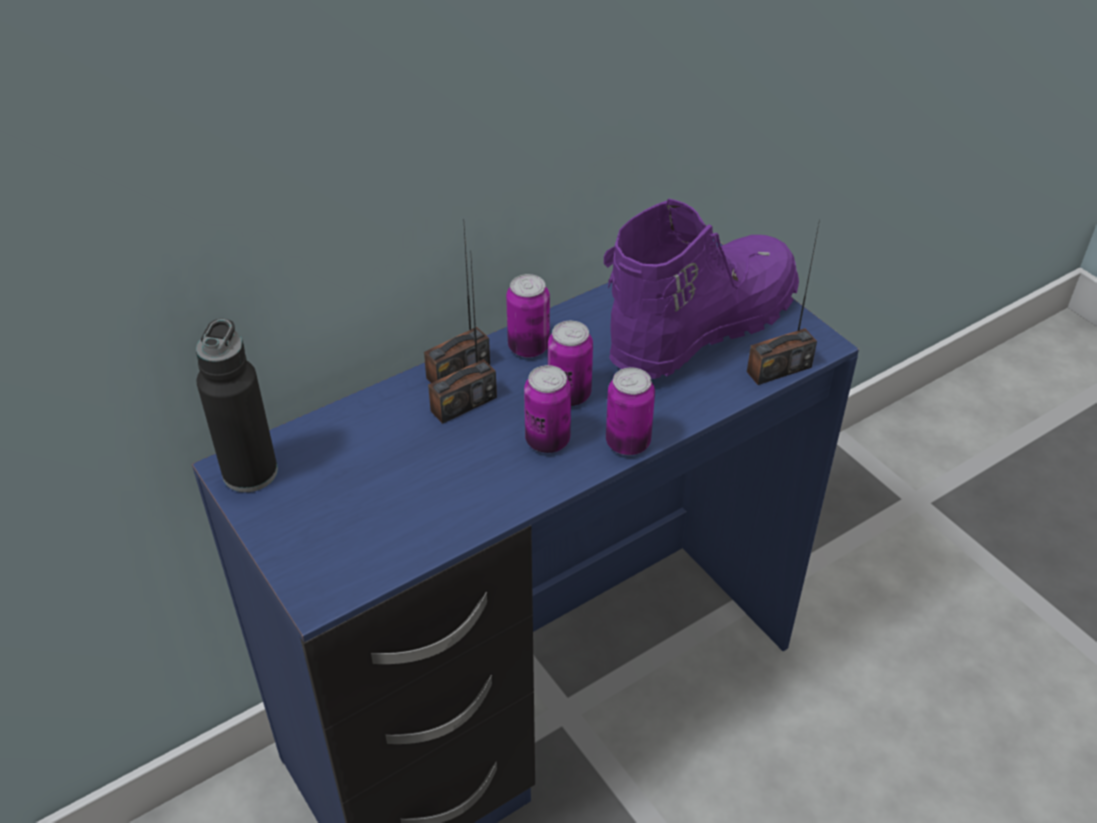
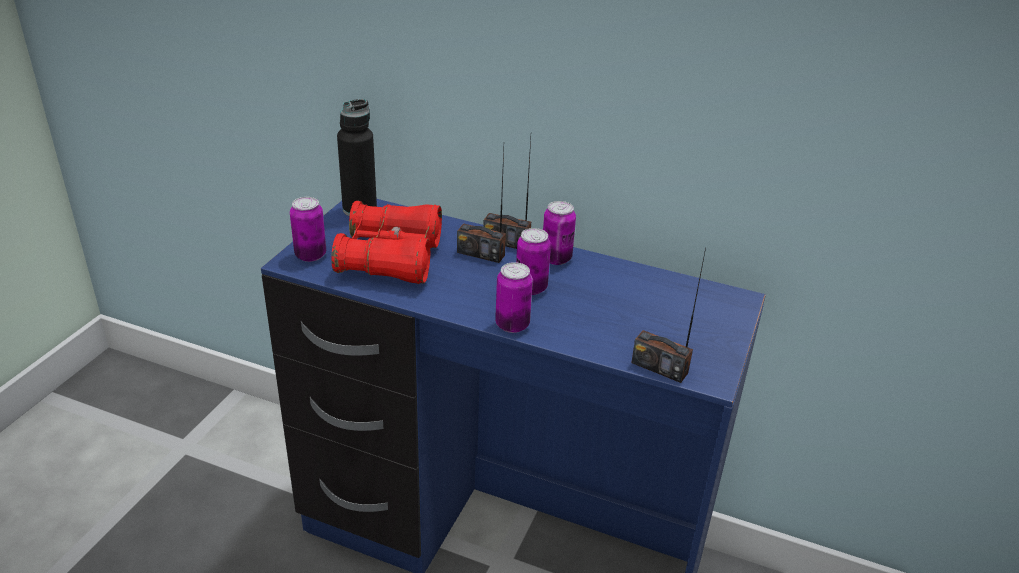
camera: 55 degrees right, 10 degrees down
can [524,365,571,453] -> can moved to [290,197,326,262]
purple boot [604,199,799,379] -> none
none -> red binoculars [331,201,442,284]

